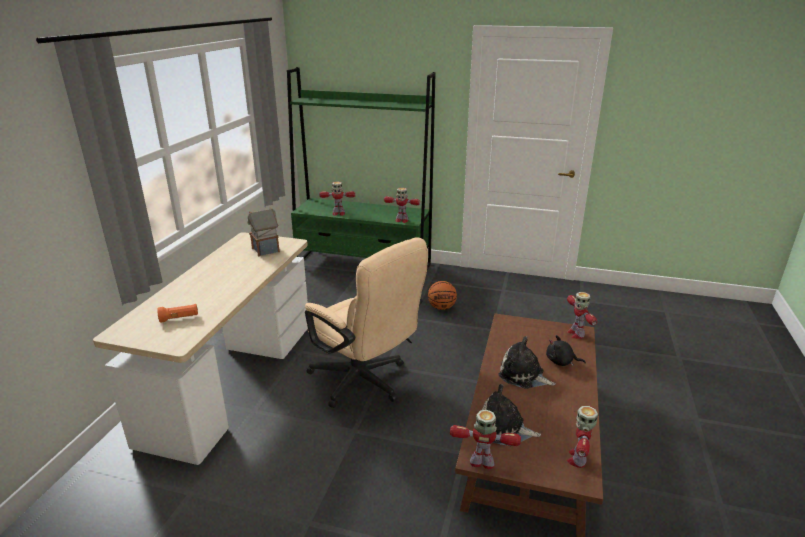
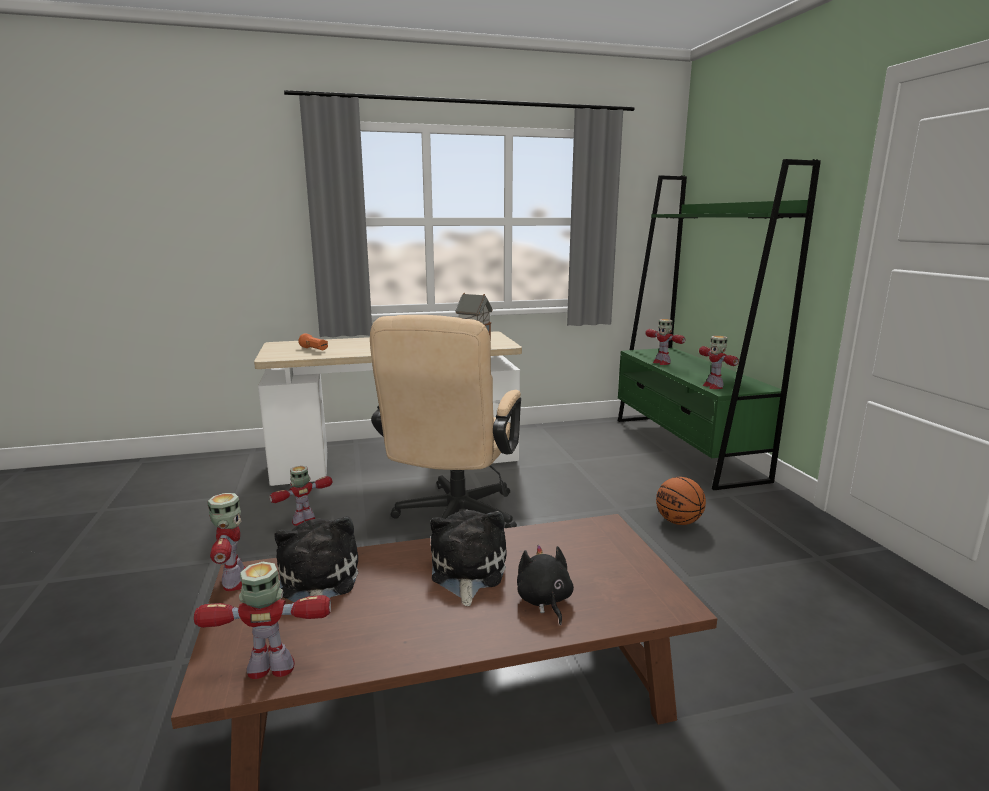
camera: 60 degrees right, 10 degrees down
toy robot [567,292,597,339] -> toy robot moved to [269,466,332,526]

